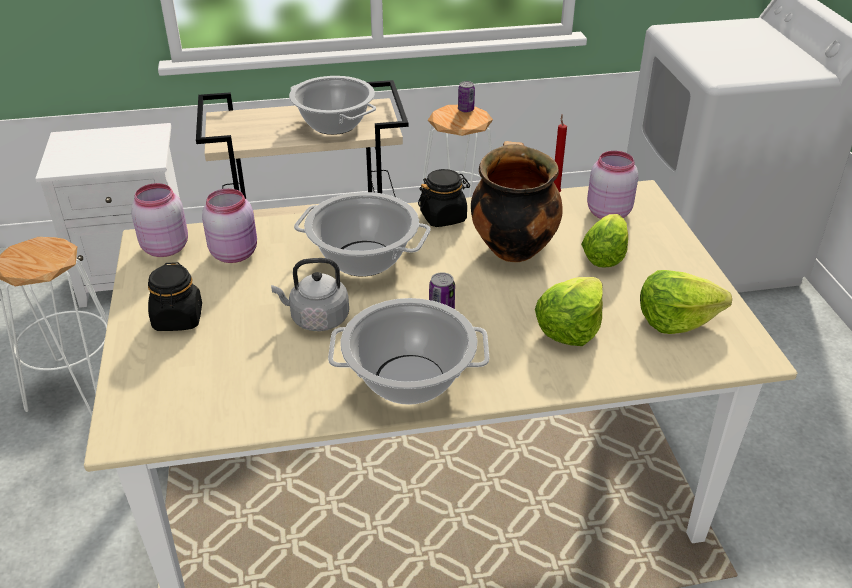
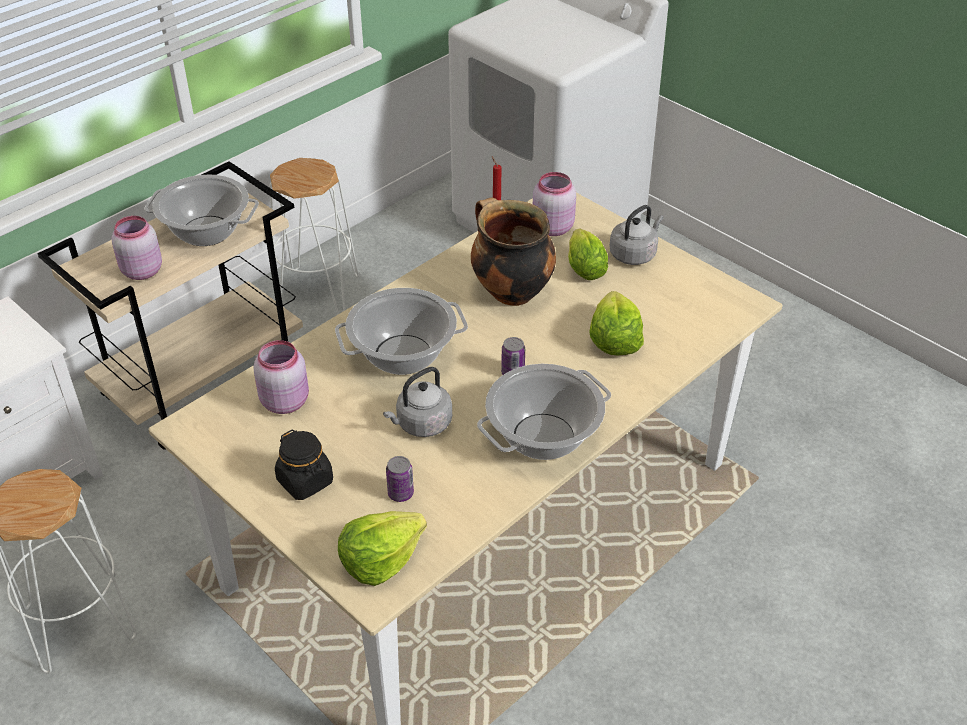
camera: 35 degrees left, 5 degrees up
pink jar [131,183,188,257] -> pink jar moved to [112,216,162,280]
black jar [418,169,470,227] -> none
can [458,81,475,112] -> can moved to [386,456,414,502]
lettuce [640,270,732,334] -> lettuce moved to [338,511,427,586]
none -> grey kettle [609,205,664,265]

